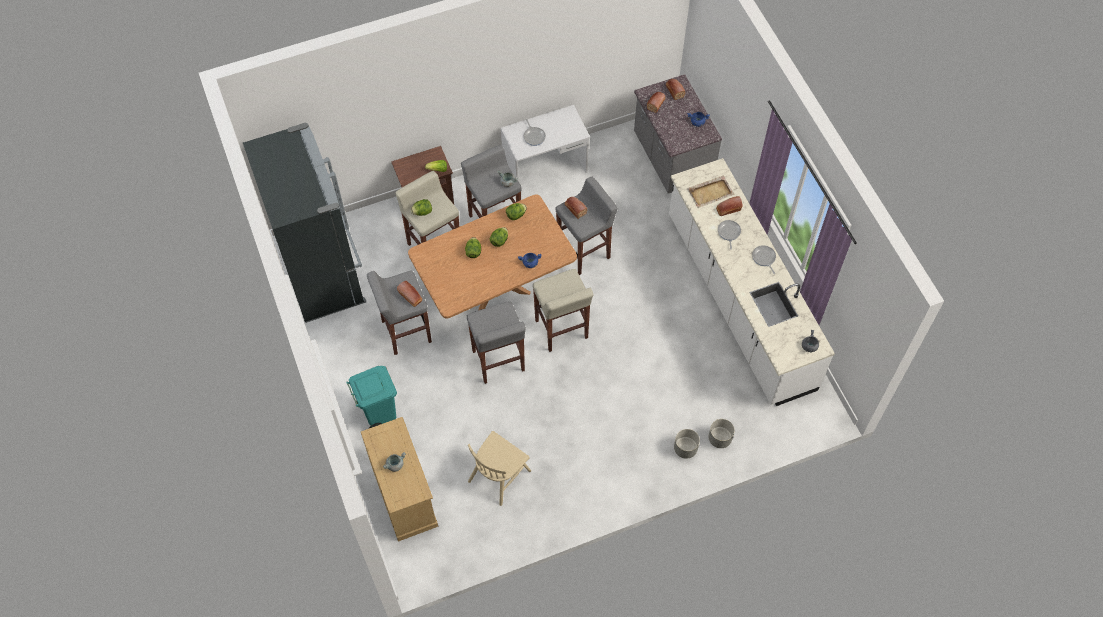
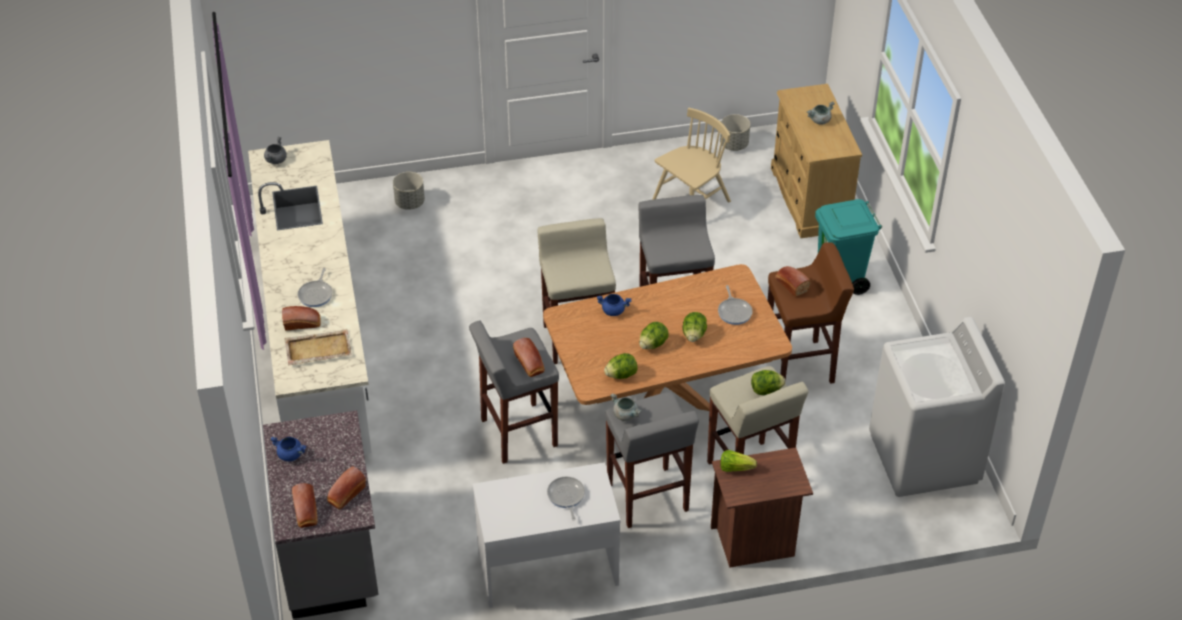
camera: 170 degrees left, 15 degrees down
black fridge [243,122,366,323] -> white washing machine [869,317,1005,497]
grey stool [367,271,432,355] -> brown stool [768,242,854,384]
grey planter [674,429,700,459] -> grey planter moved to [720,114,750,151]
frying pan [752,245,776,274] -> frying pan moved to [718,285,753,325]

